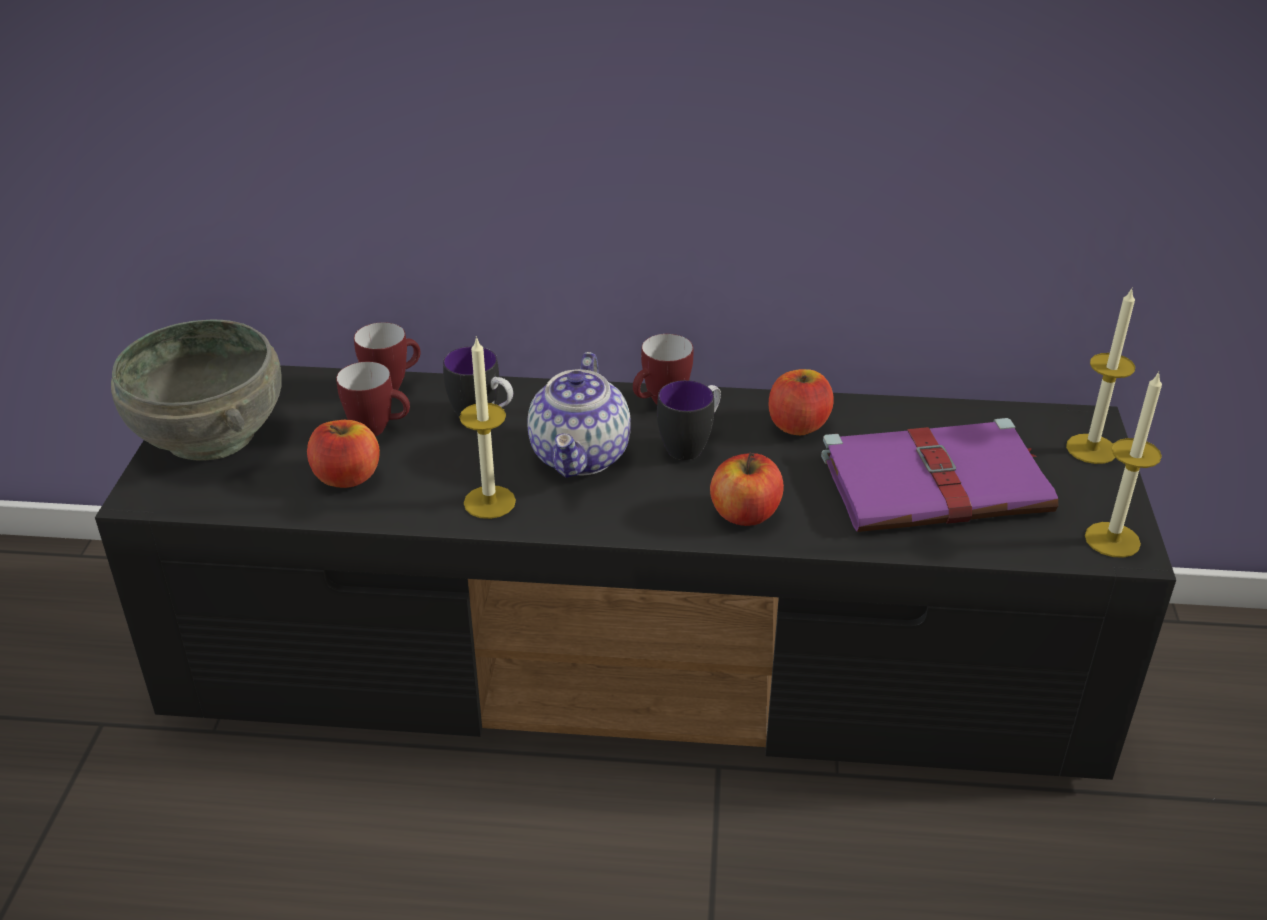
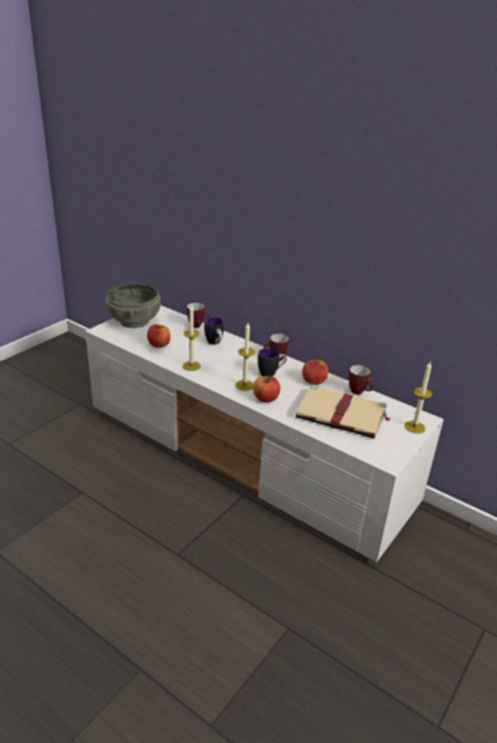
camera: 30 degrees right, 5 degrees down
black tv stand [95,365,1176,780] -> white tv stand [85,305,444,562]
mug [336,362,410,436] -> mug moved to [349,365,374,395]
teapot [528,352,631,478] -> none
purple book [821,418,1058,532] -> beige book [295,385,391,439]
candle [1085,372,1162,558] -> candle moved to [235,323,255,391]

